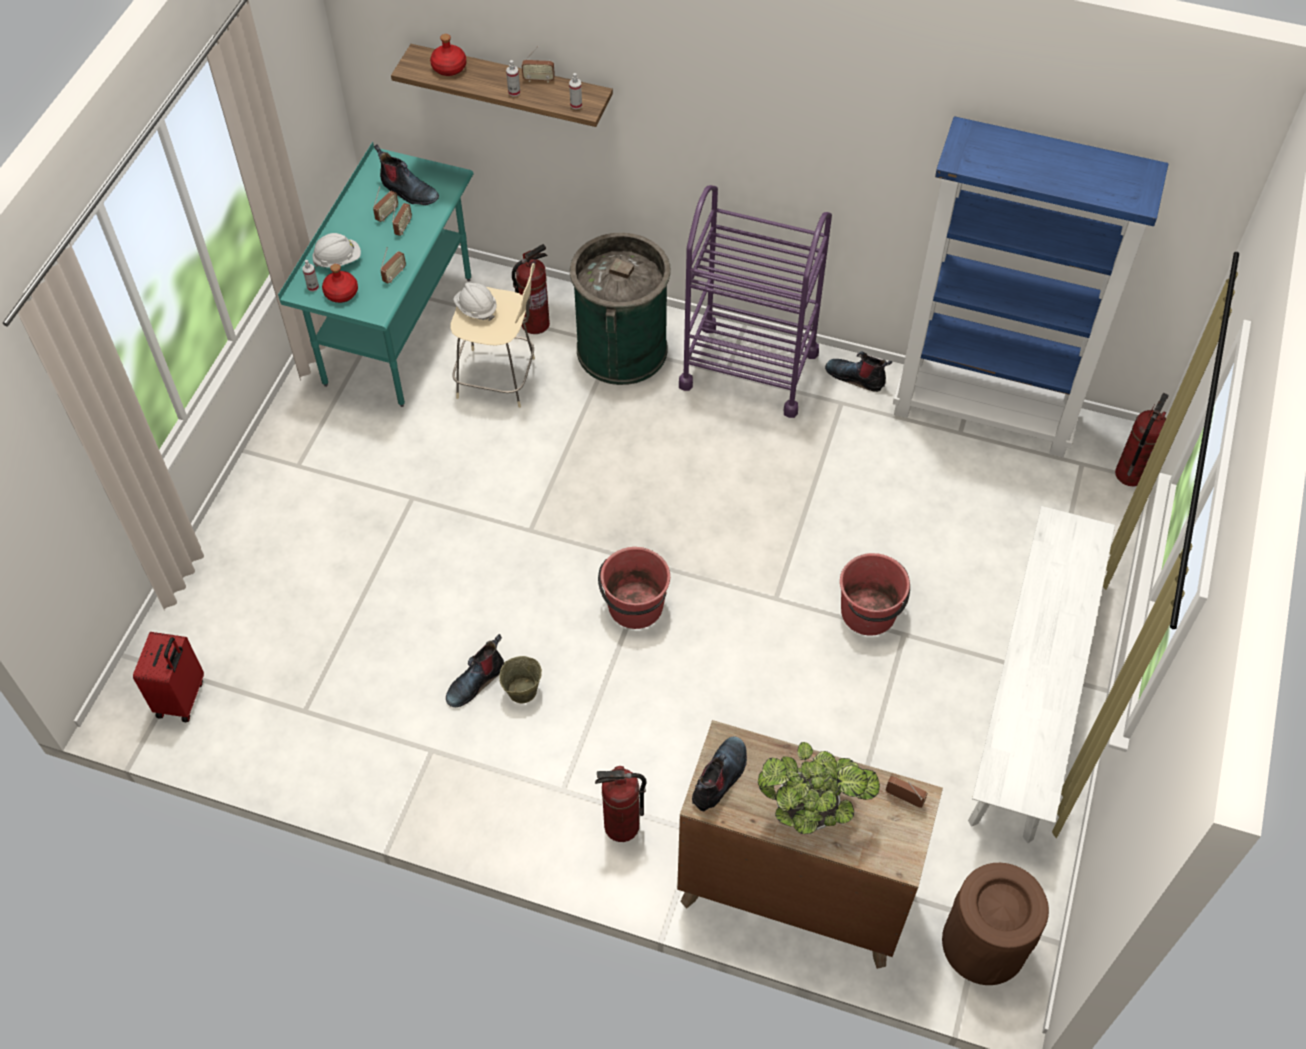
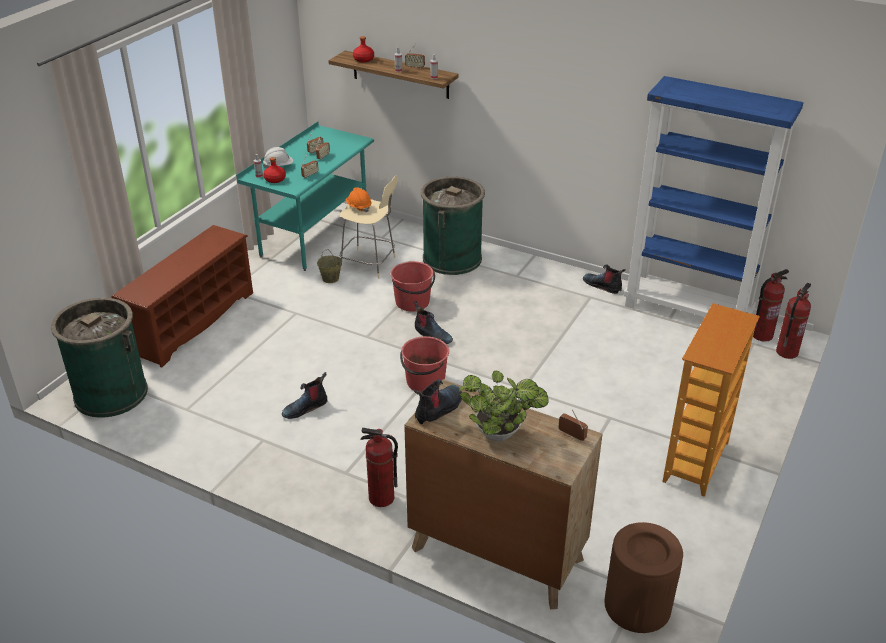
camera: 10 degrees right, 20 degrees down
red suitcase [133,632,204,722] -> green trash can [51,297,148,418]
boot [374,144,439,205] -> boot moved to [414,301,453,344]
white hard hat [453,282,497,321] -> orange hard hat [345,187,371,213]
beige bucket [499,656,542,703] -> beige bucket moved to [317,250,342,283]
fire extinguisher [512,244,550,334] -> fire extinguisher moved to [753,269,789,342]
purple cart [679,185,832,418] -> none
red bucket [840,553,910,636] -> red bucket moved to [390,261,435,312]
white bench [968,506,1115,843] -> bookcase [662,303,760,497]
none -> brown shoe rack [111,225,253,368]

